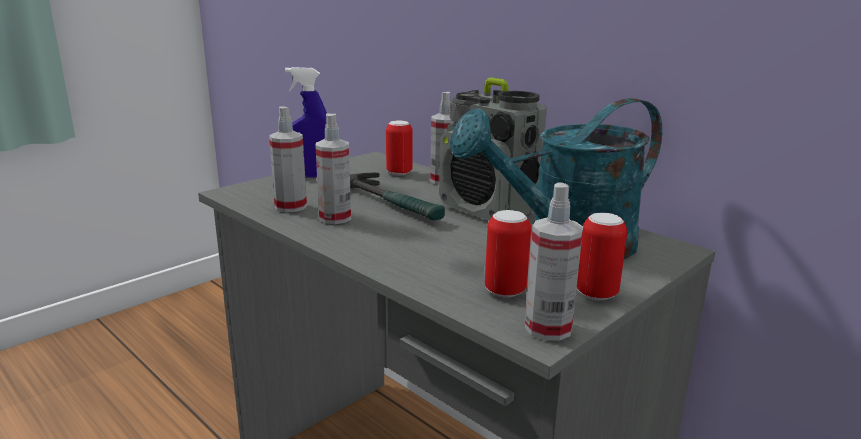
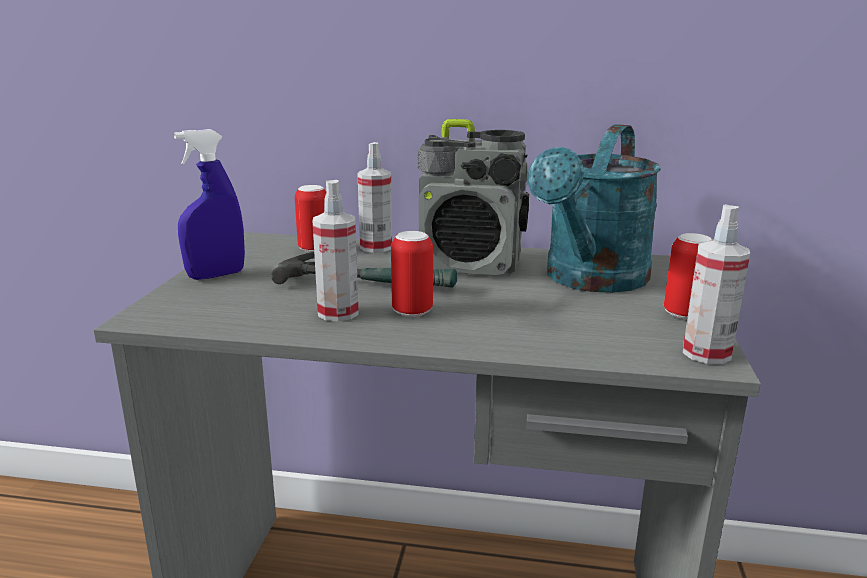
camera: 35 degrees left, 0 degrees up
spray bottle [269,106,307,212] -> none
can [485,210,531,298] -> can moved to [391,231,433,317]

